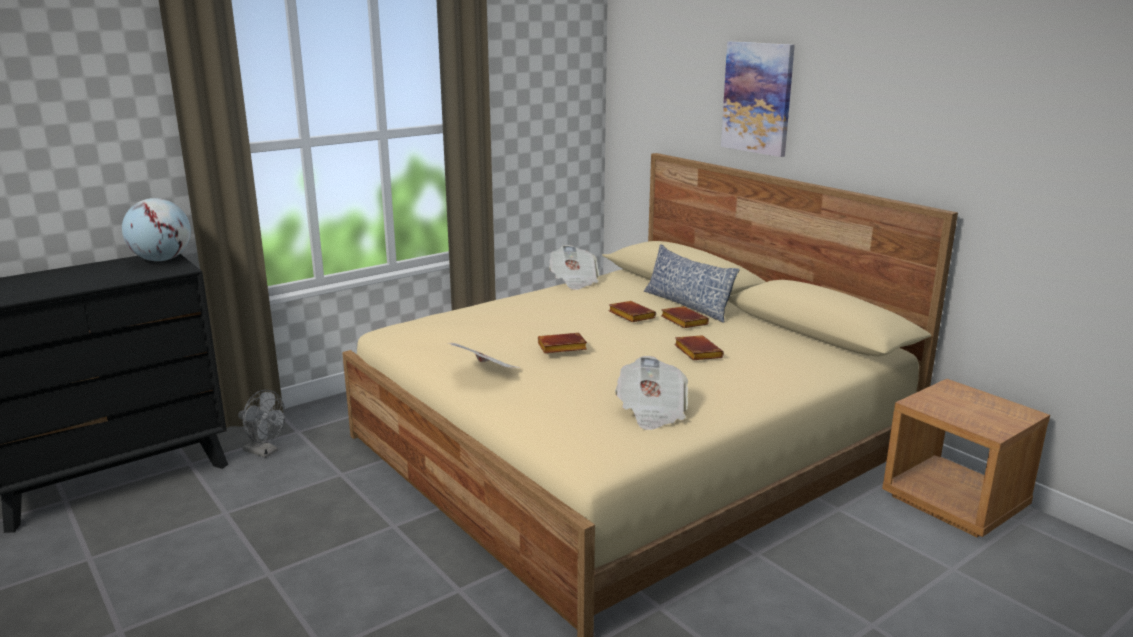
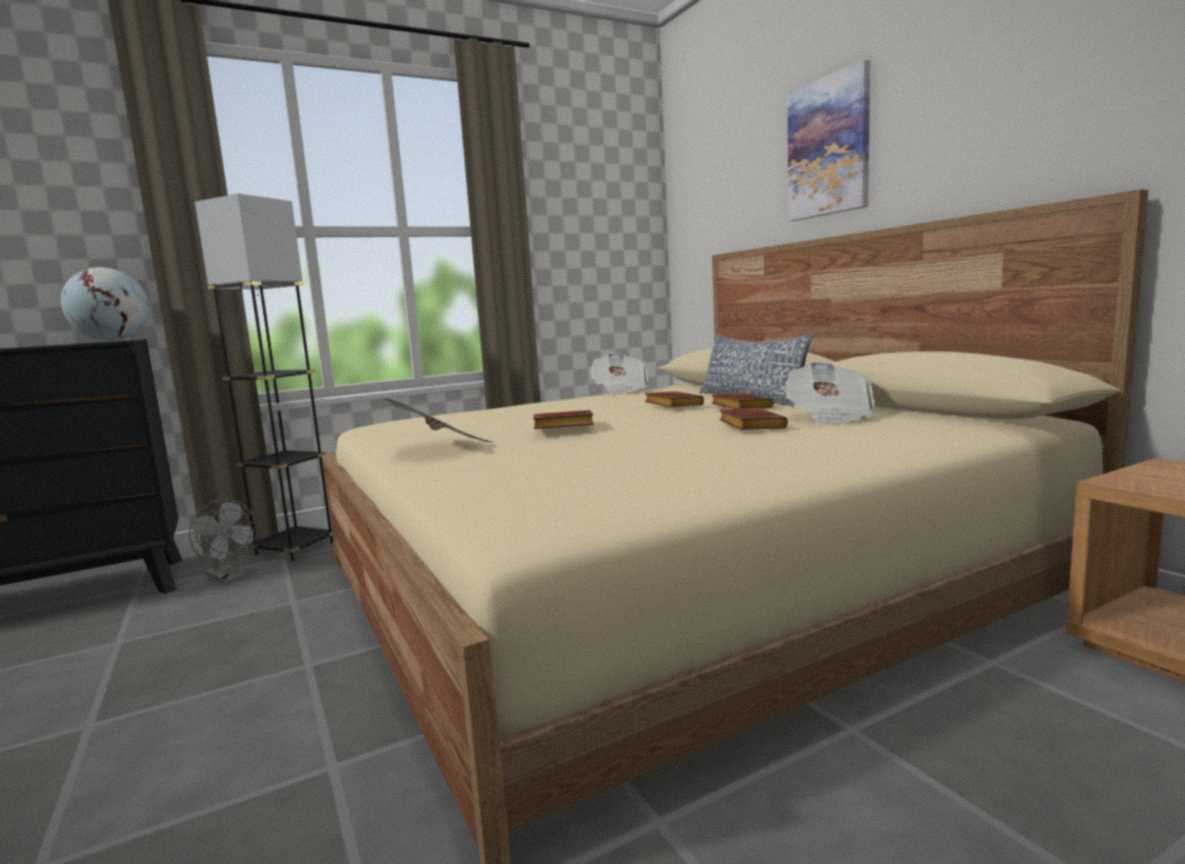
camera: 10 degrees right, 10 degrees down
newspaper [615,356,688,430] -> newspaper moved to [783,362,874,426]
none -> grey floor lamp [195,194,333,561]

